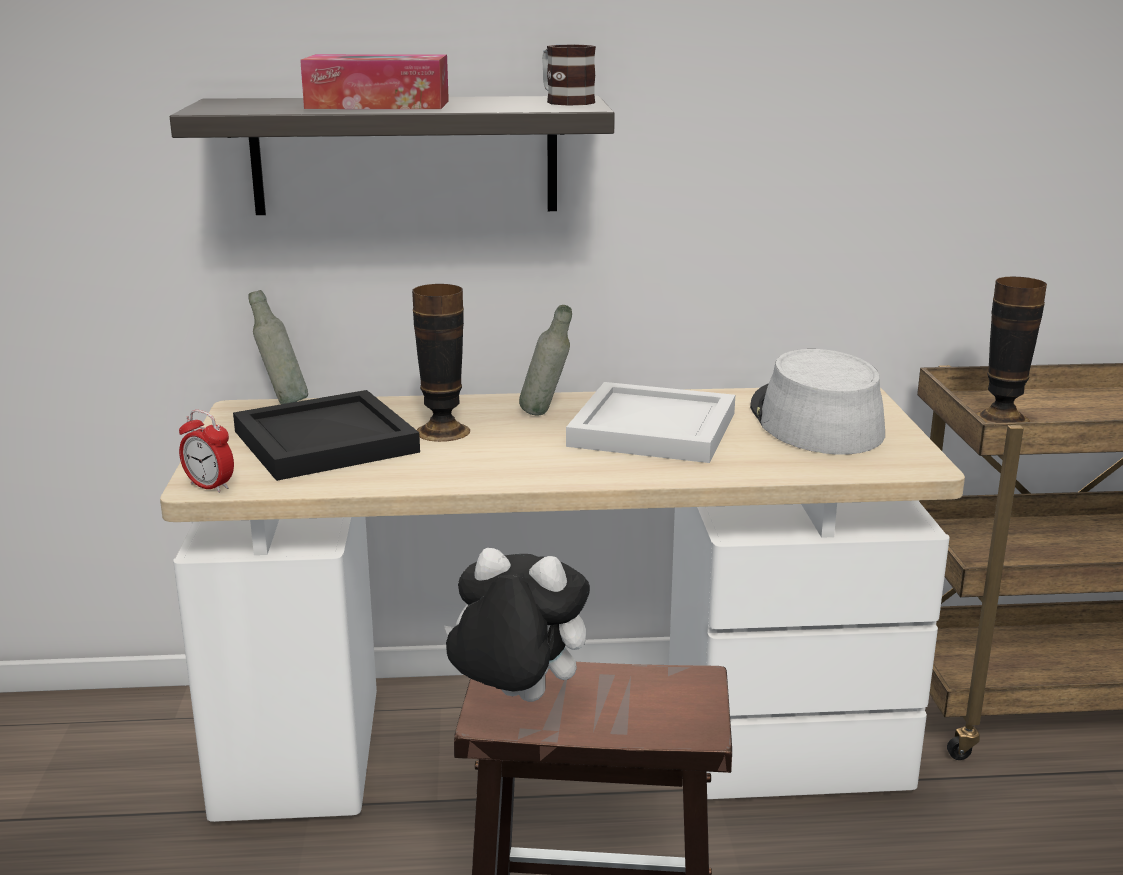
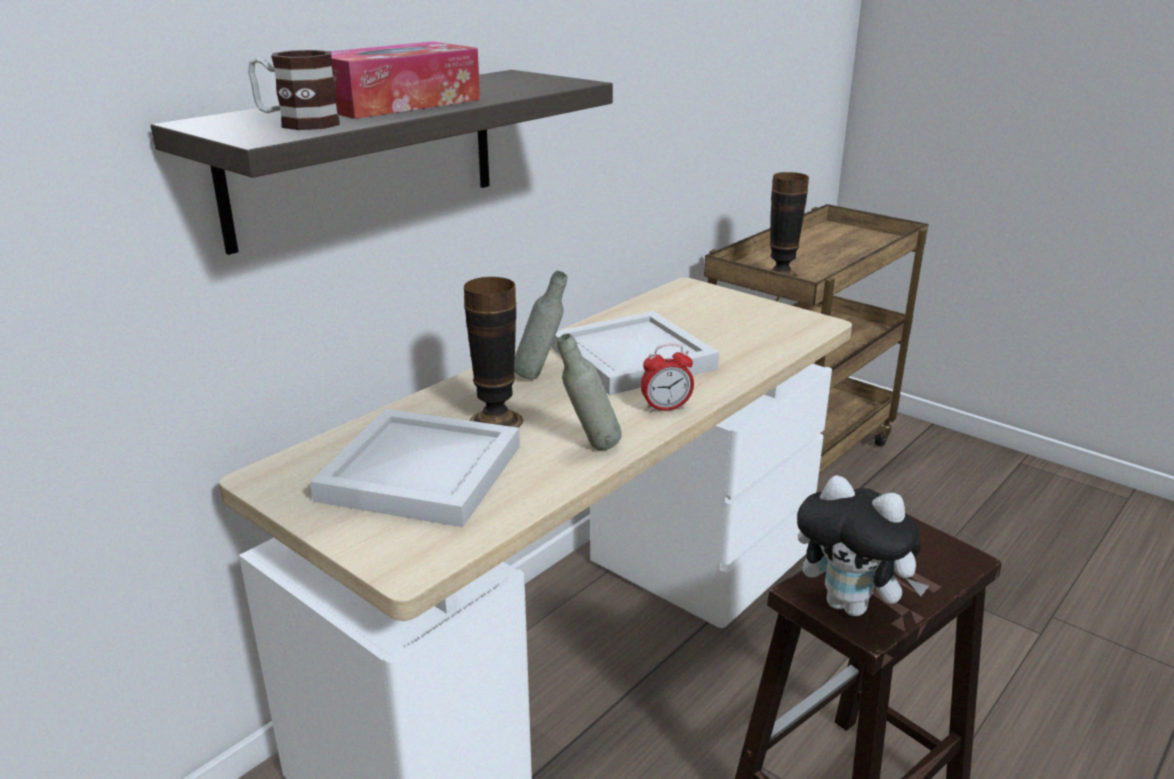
camera: 45 degrees left, 5 degrees up
alarm clock [179,410,234,493] -> alarm clock moved to [641,344,694,412]
black tray [233,390,420,481] -> white tray [310,409,520,527]
grey bottle [248,290,308,404] -> grey bottle moved to [557,333,622,450]
plush toy [444,548,590,702] -> plush toy turned 120 degrees counterclockwise [797,475,929,616]
mug [542,44,596,106] -> mug moved to [248,50,340,130]
grey hat [750,349,885,455] -> none

